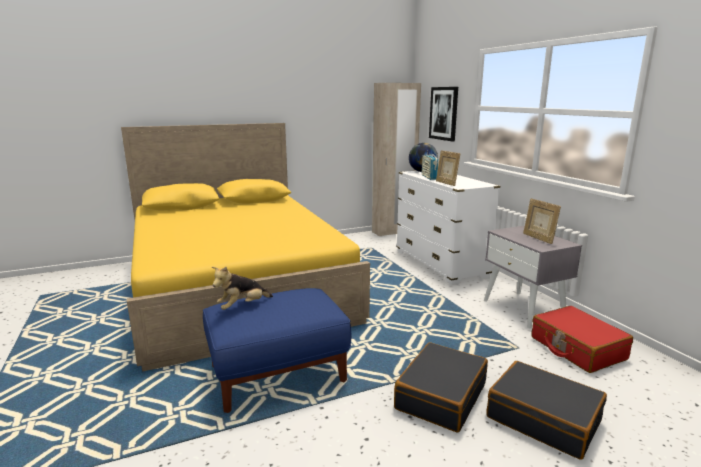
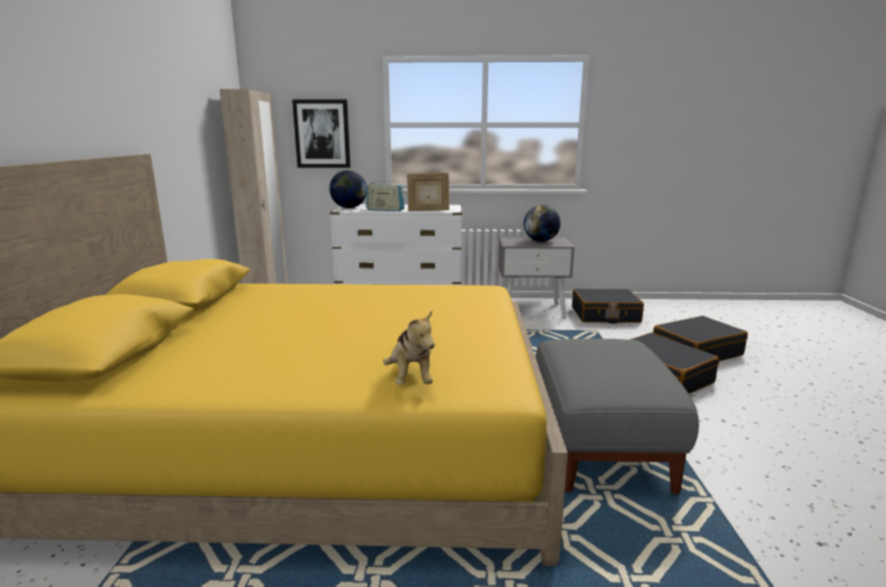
camera: 65 degrees left, 0 degrees up
blue ottoman [203,288,351,413] -> grey ottoman [536,339,699,494]
plush toy [212,267,273,310] -> plush toy moved to [383,311,435,385]
picture frame [523,198,561,244] -> globe [524,205,561,242]
red suitcase [531,306,633,373] -> black suitcase [572,289,644,324]

